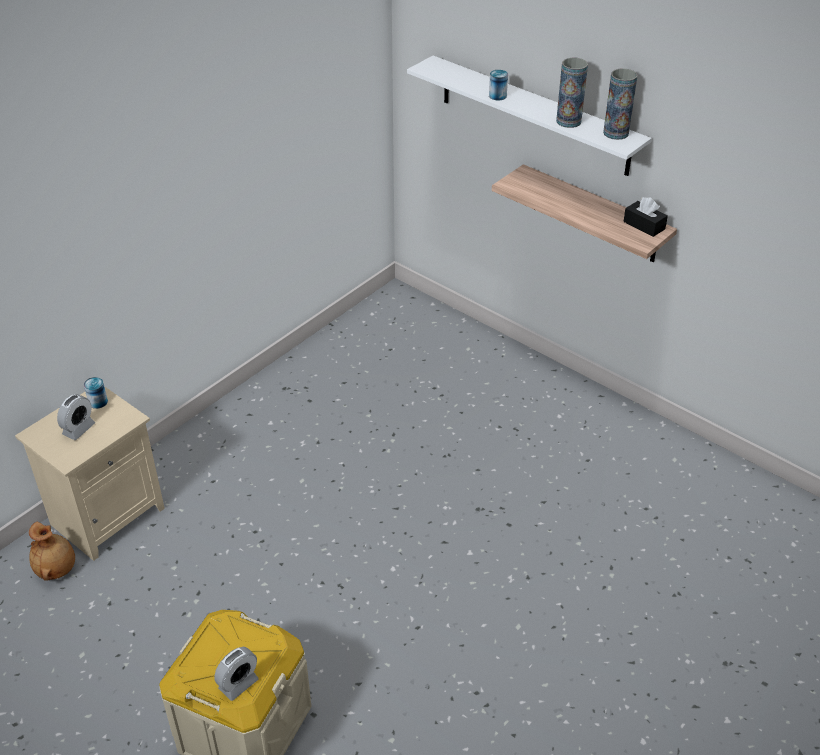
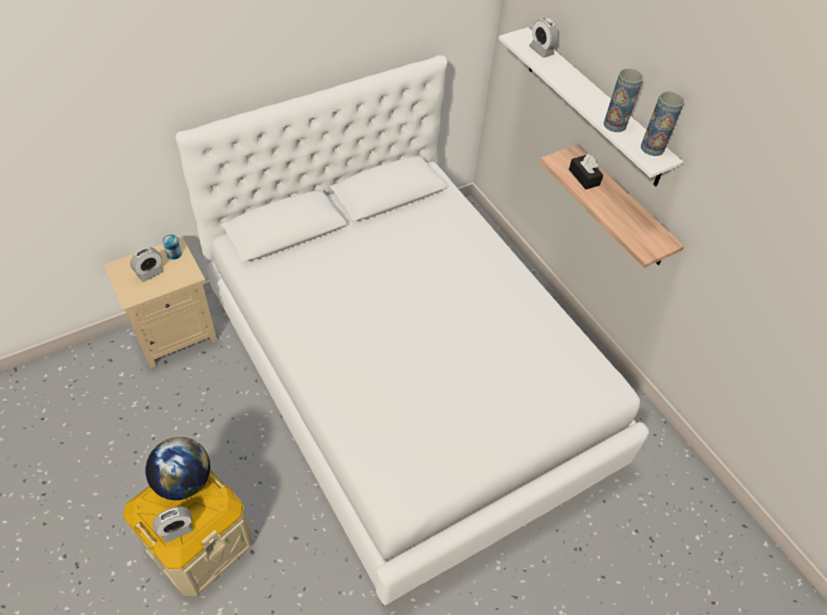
camera: 15 degrees right, 10 degrees up
brown vase [29,522,75,580] -> none
can [489,70,508,101] -> none
black tissue box [623,197,668,237] -> black tissue box moved to [569,154,603,190]
none -> globe [145,437,210,500]
none -> white bed [175,55,649,606]
none -> alarm clock [529,18,558,58]

